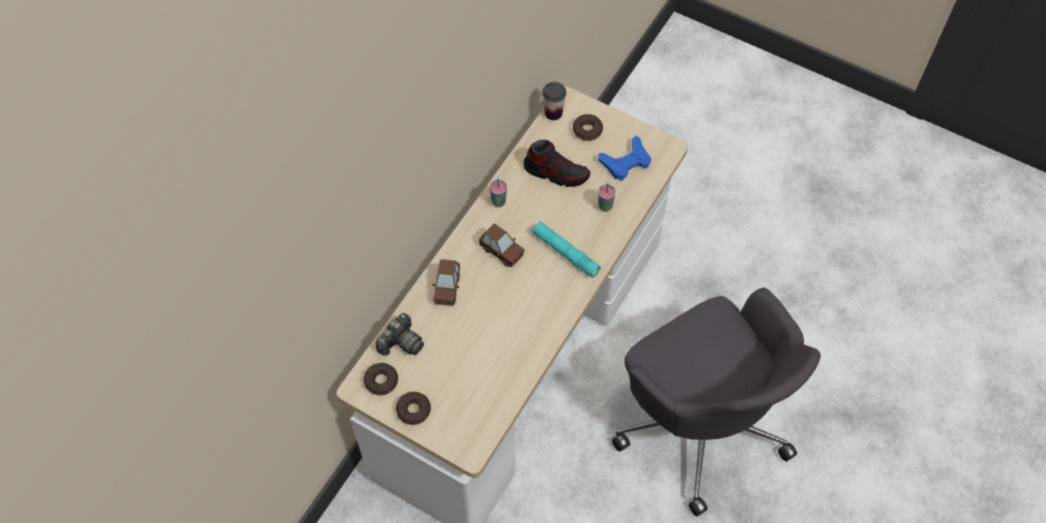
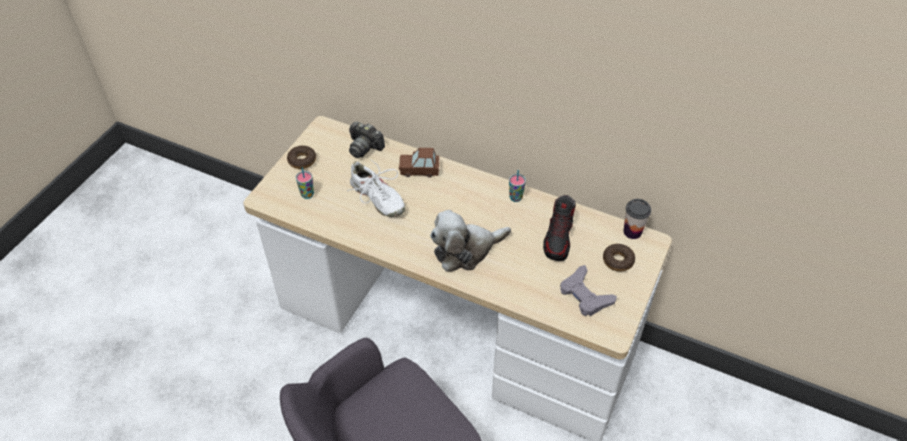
camera: 85 degrees right, 10 degrees down
donut [364,363,398,395] -> none
brown toy car [479,223,525,267] -> none
turquoise flashlight [530,221,601,278] -> plush toy [430,210,511,272]
blue game controller [598,135,651,180] -> grey game controller [560,265,617,316]
cup [598,183,616,212] -> cup moved to [296,167,314,199]
none -> white shoe [347,159,405,217]

